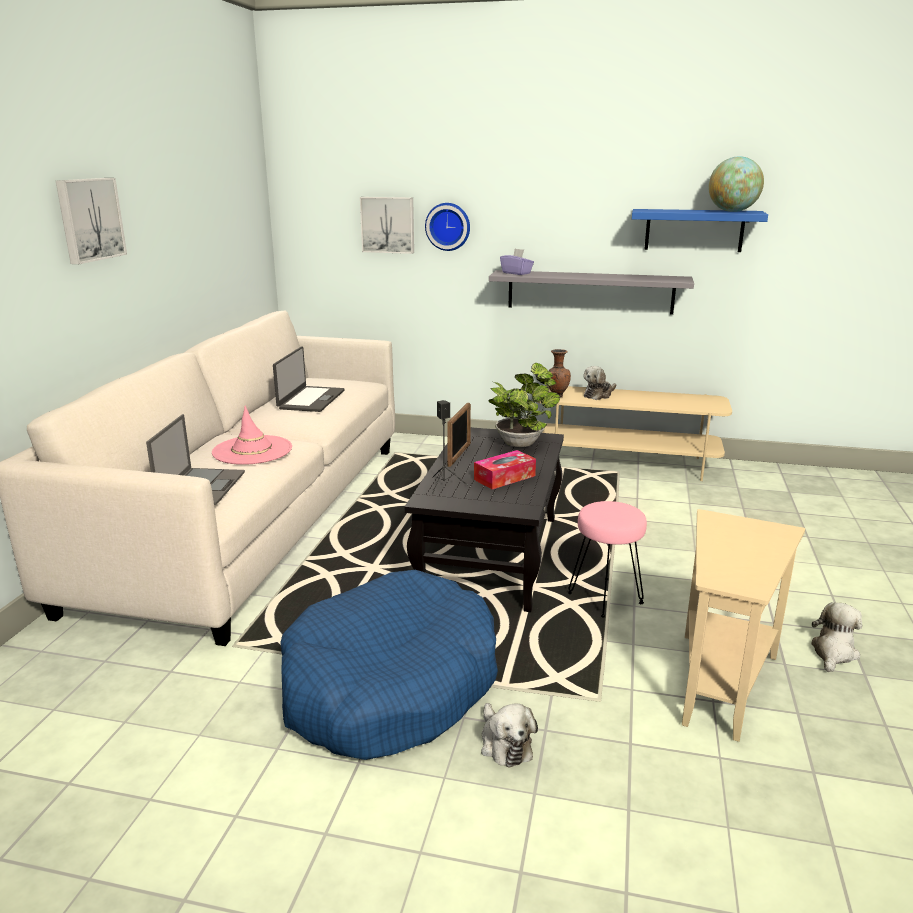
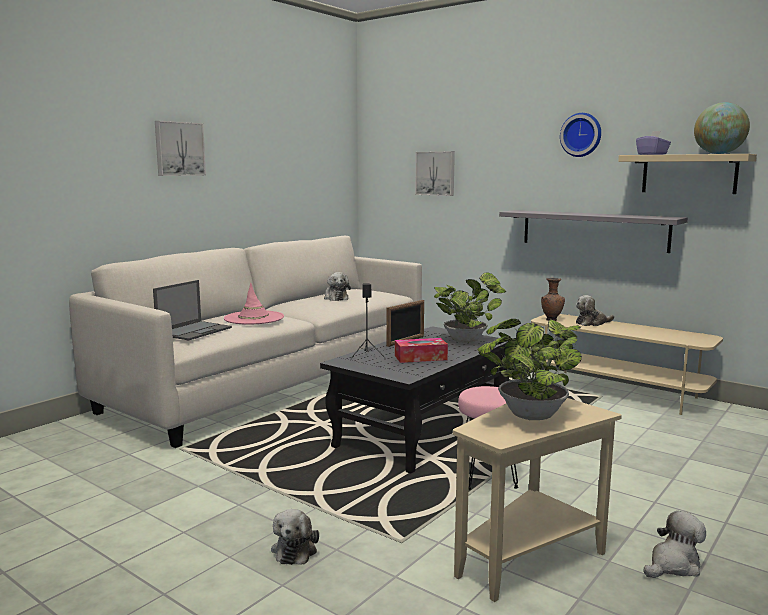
camera: 25 degrees right, 10 degrees down
laptop [273,346,345,412] -> plush toy [324,272,351,301]
blue dog bed [280,570,498,760] -> none
wall clock [425,203,470,251] -> wall clock moved to [560,113,601,157]
purple tissue box [500,249,534,275] -> purple tissue box moved to [636,131,671,155]
blue shelf [632,209,768,252] -> beige shelf [618,154,757,194]
none -> potted plant [477,319,582,420]

